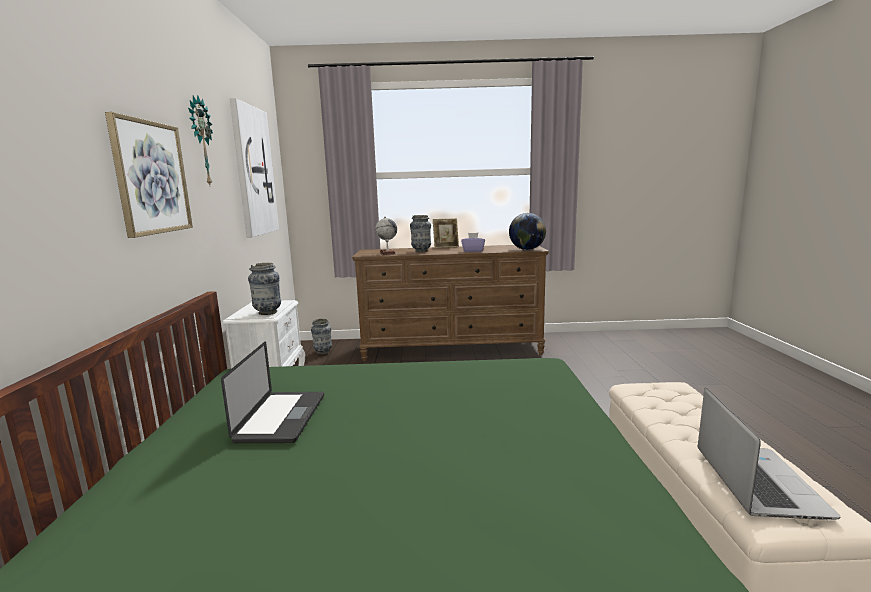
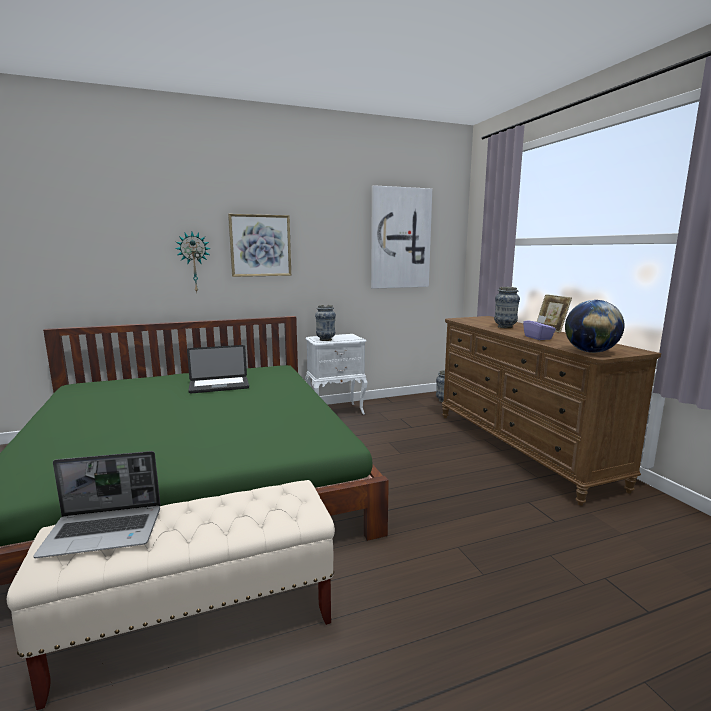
camera: 70 degrees right, 0 degrees up
wall clock [188,95,213,185] -> wall clock moved to [175,232,211,292]
globe [375,217,397,255] -> none

